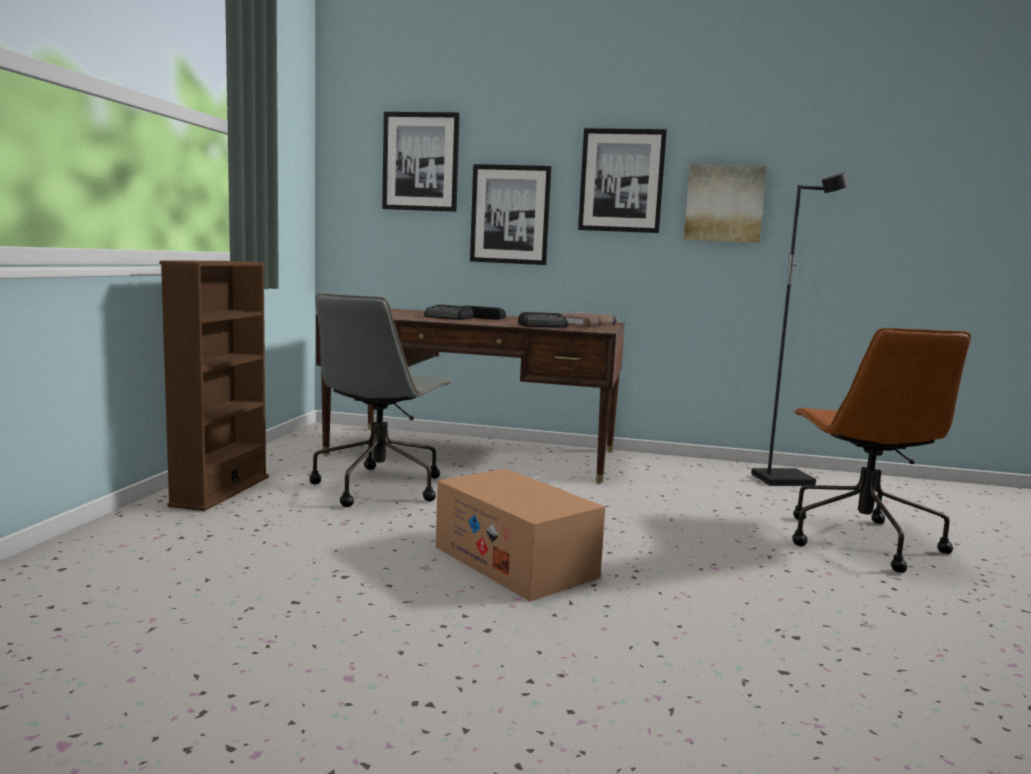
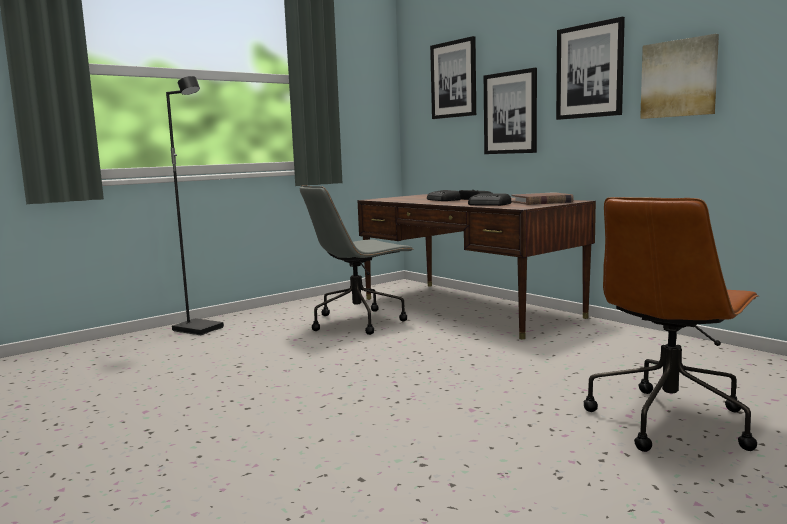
camera: 40 degrees right, 0 degrees up
brown bookcase [159,260,269,511] -> none
cardboard box [436,468,605,601] -> none
black floor lamp [751,173,849,486] -> black floor lamp moved to [166,76,224,335]

